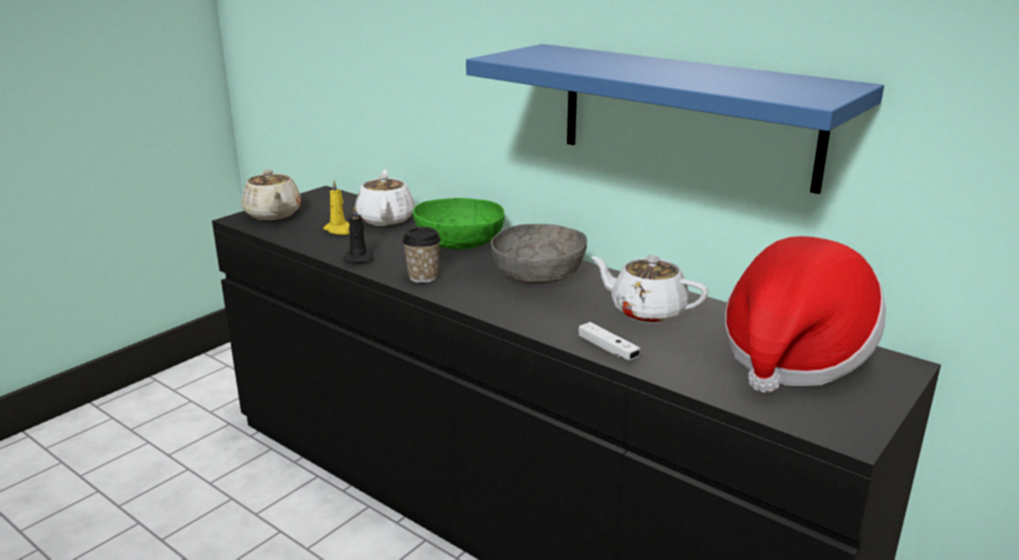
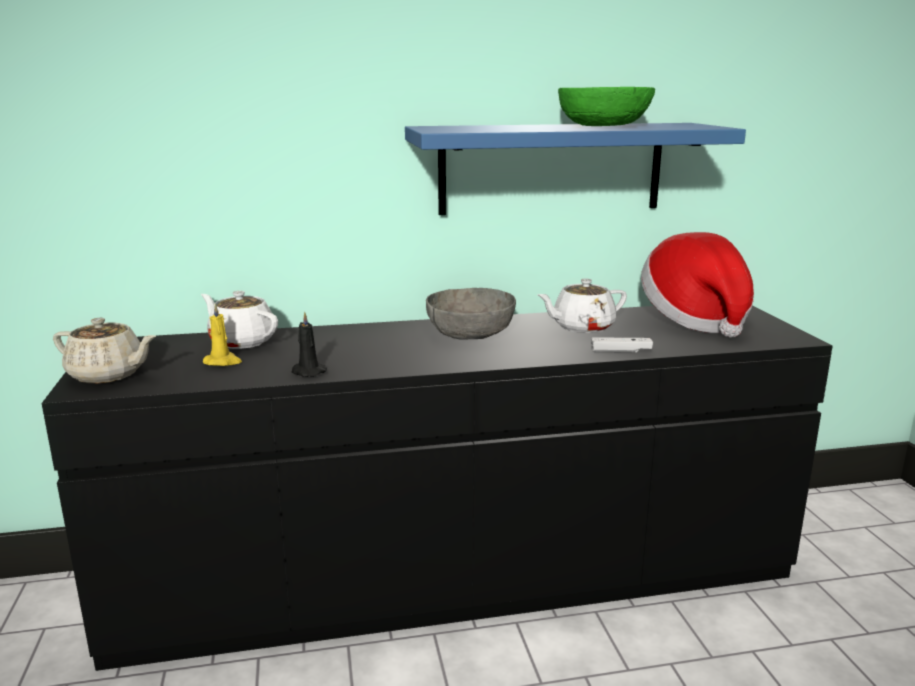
camera: 50 degrees left, 5 degrees down
cup [402,227,441,283] -> none
green bowl [413,198,505,249] -> green bowl moved to [558,87,655,126]

